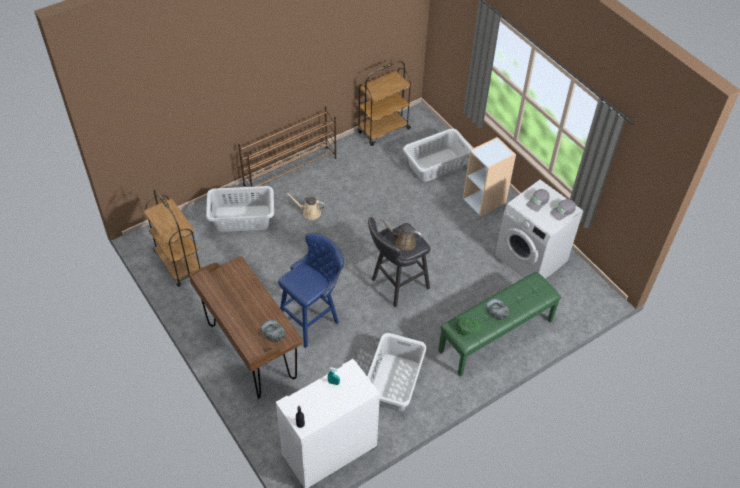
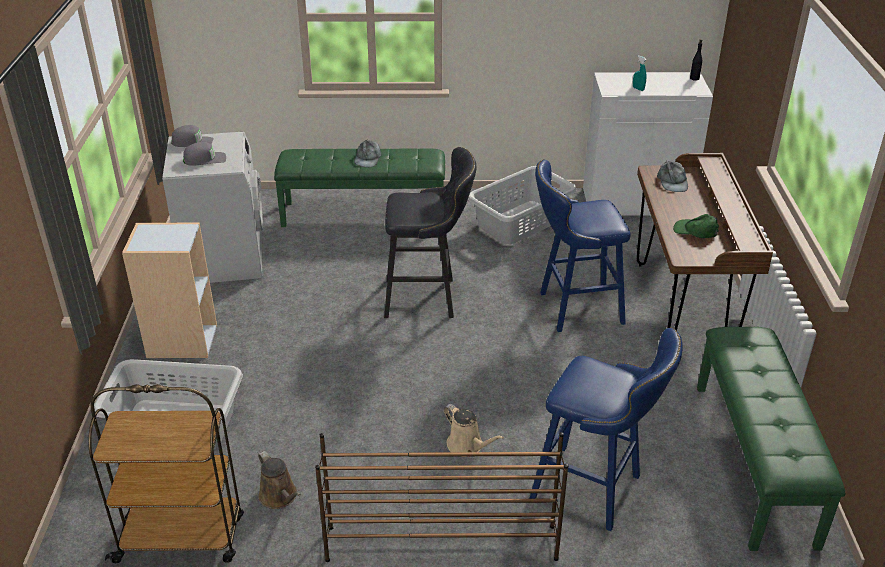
camera: 145 degrees left, 15 degrees down
brown cart [144,189,202,287] -> green bench [697,327,845,551]
grey laundry basket [206,186,274,232] -> blue stool [529,328,683,531]
brown watering can [379,218,422,251] -> brown watering can moved to [258,451,301,509]
green cap [455,317,482,335] -> green cap moved to [673,214,719,238]

